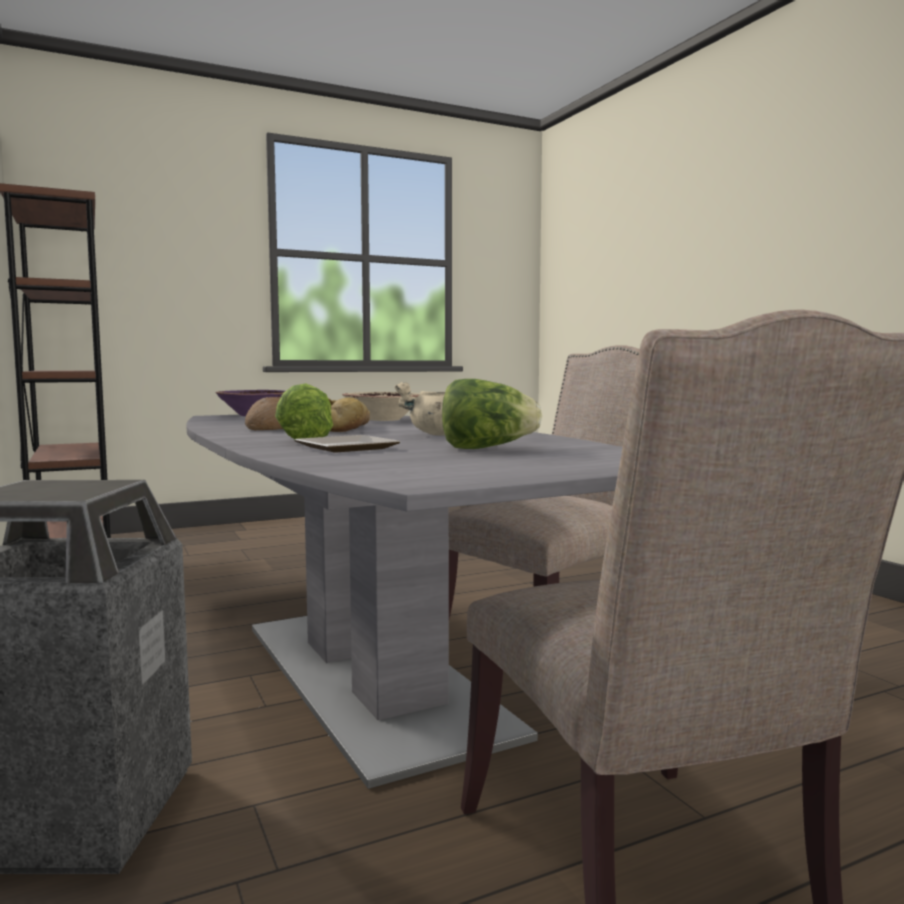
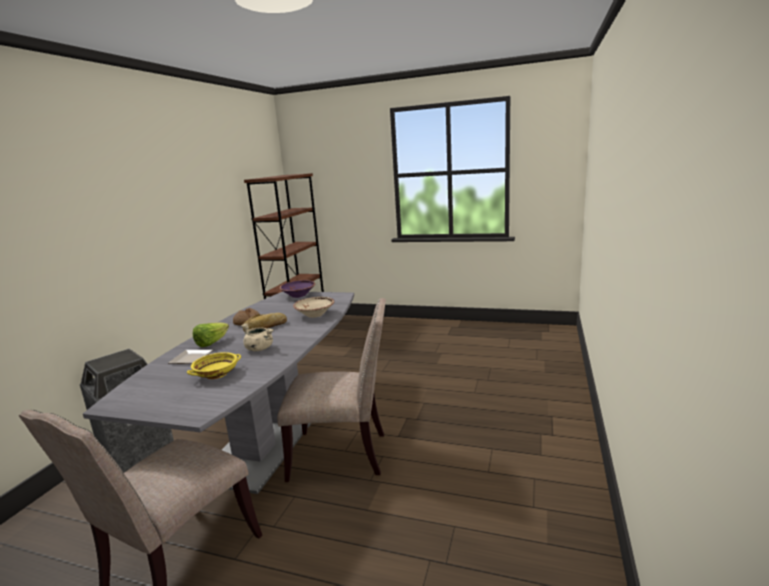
camera: 45 degrees right, 10 degrees up
lettuce [442,379,542,449] -> yellow bowl [187,352,241,379]

